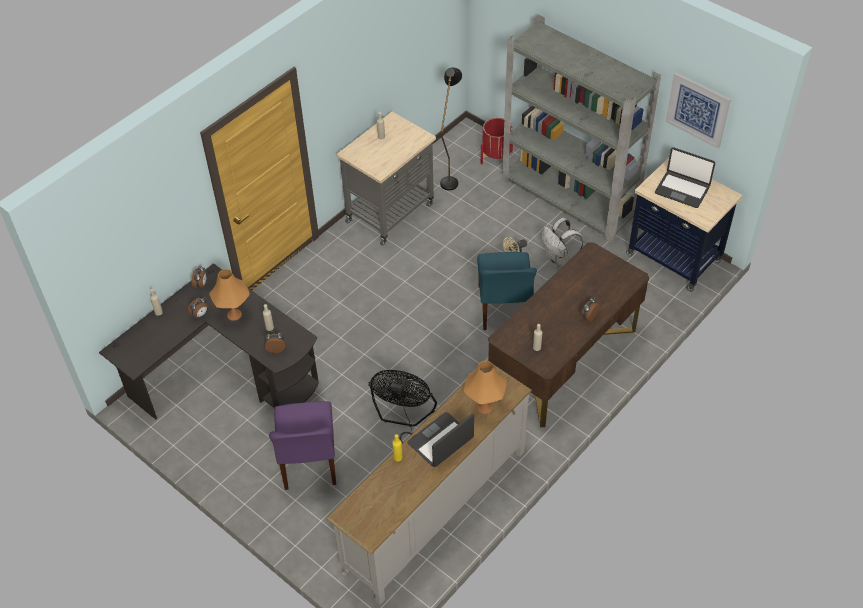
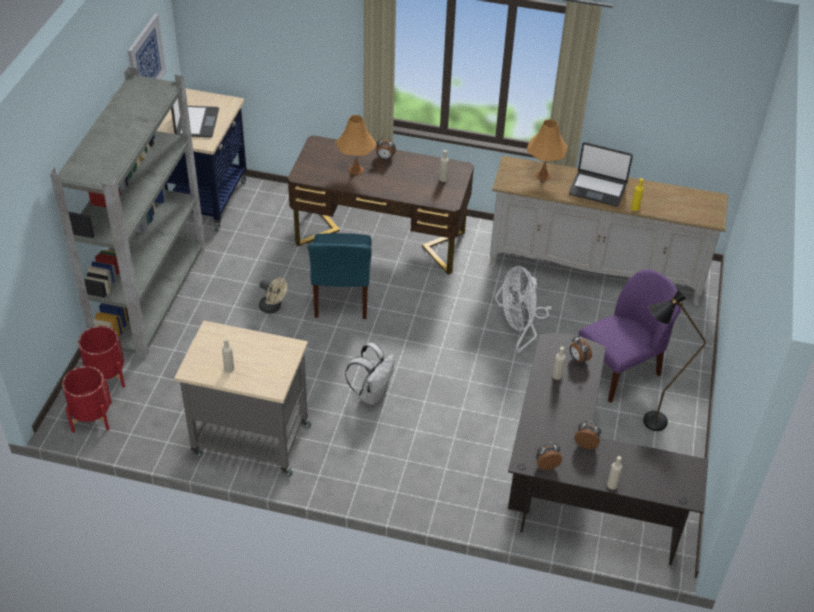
camera: 120 degrees left, 5 degrees down
orange table lamp [209,269,250,321] -> orange table lamp moved to [336,115,377,175]
black fan [368,370,437,443] -> white fan [495,266,553,353]
black floor lamp [440,67,462,190] -> black floor lamp moved to [643,290,706,431]
blue chair [477,252,537,330] -> blue chair turned 120 degrees clockwise [308,233,372,319]
white backpack [542,218,583,267] -> white backpack moved to [345,342,395,405]
none -> red planter [62,366,112,433]

